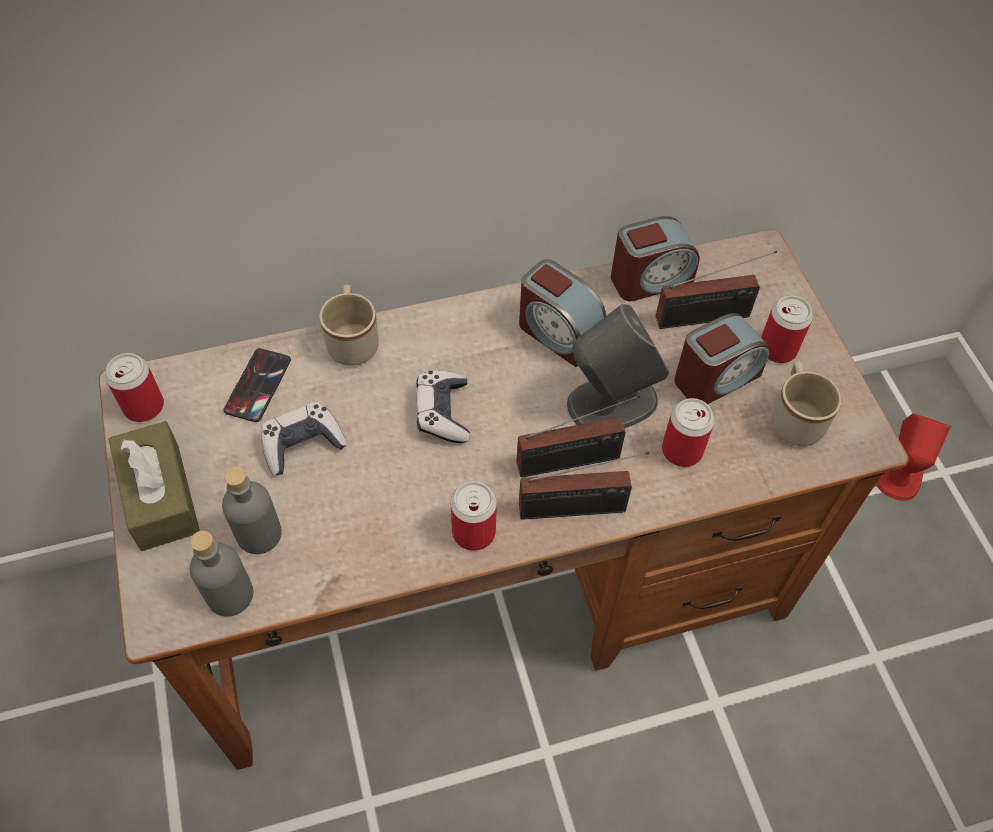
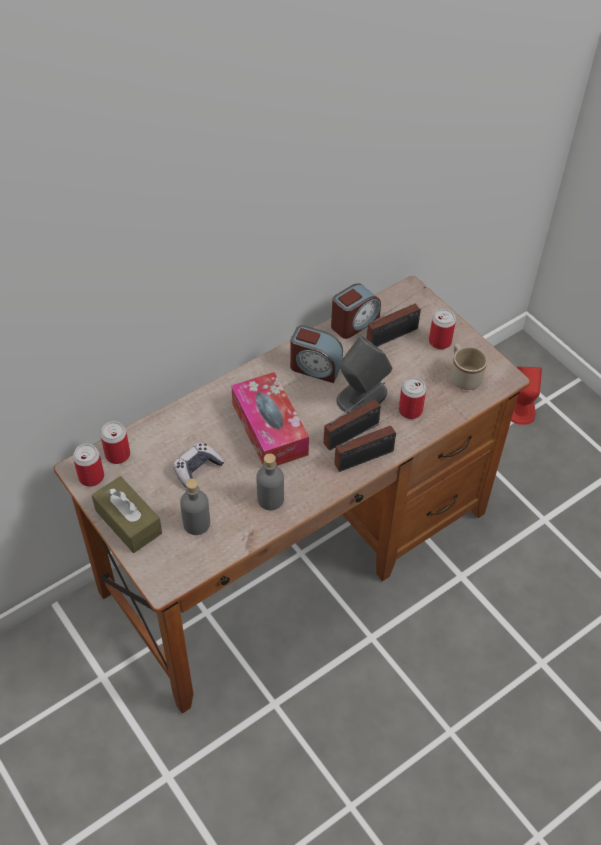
camera: 20 degrees left, 5 degrees down
grey bottle [190,531,253,617] -> grey bottle moved to [256,453,284,510]
phone [224,348,291,422] -> none
beige mug [319,285,379,366] -> none
game controller [416,370,470,443] -> tissue box [231,372,309,466]
can [451,481,497,551] -> can moved to [100,421,130,464]
alarm clock [674,313,770,404] -> none

